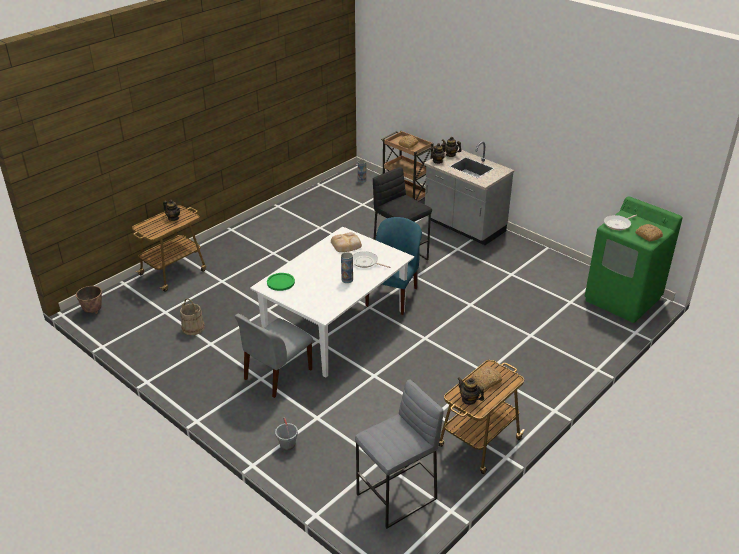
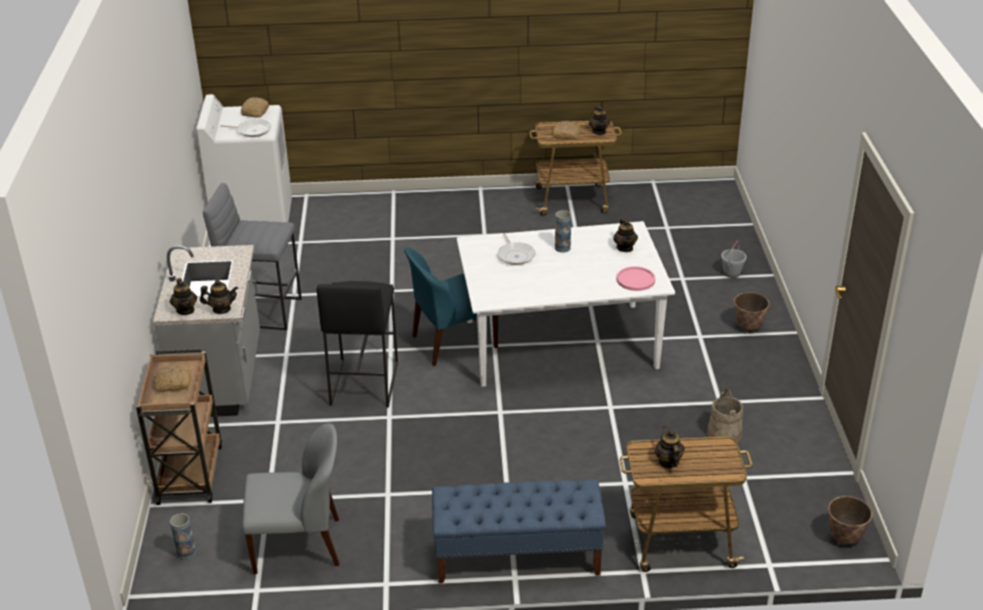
camera: 135 degrees left, 0 degrees up
grey chair [235,314,313,398] -> grey chair moved to [242,423,339,574]
green plate [267,273,295,291] -> pink plate [617,266,655,291]
bread [331,232,362,252] -> none
grey stool [355,379,444,529] -> grey stool moved to [203,183,302,330]
green washing machine [585,196,683,323] -> white washing machine [196,94,292,222]
none -> blue bench [432,479,606,583]
none -> teapot [613,218,638,252]
none -> planter [734,292,770,333]

